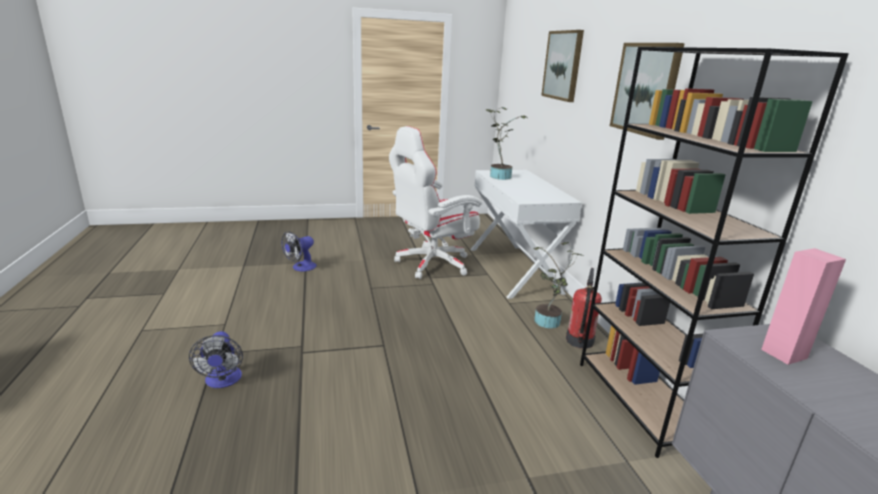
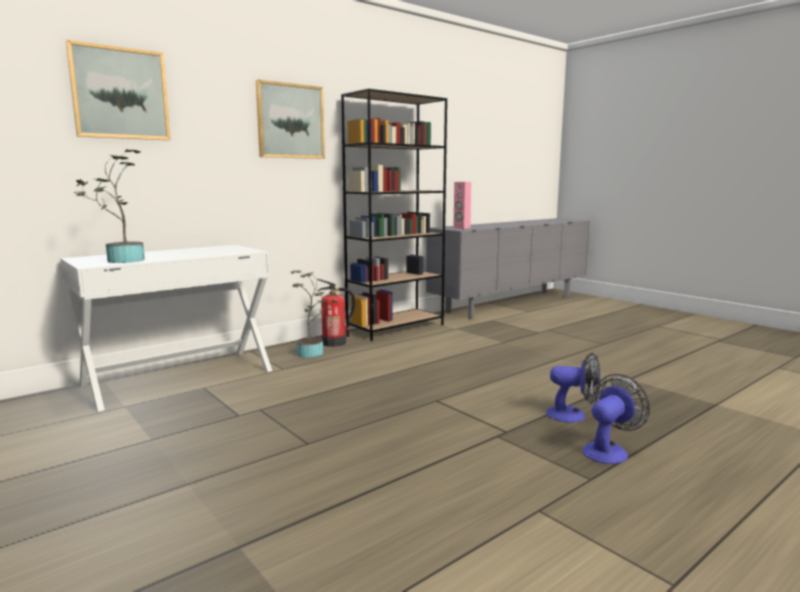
camera: 115 degrees left, 10 degrees down
fan [281,231,317,271] -> fan moved to [546,352,601,423]
white office chair [389,126,482,279] -> none

